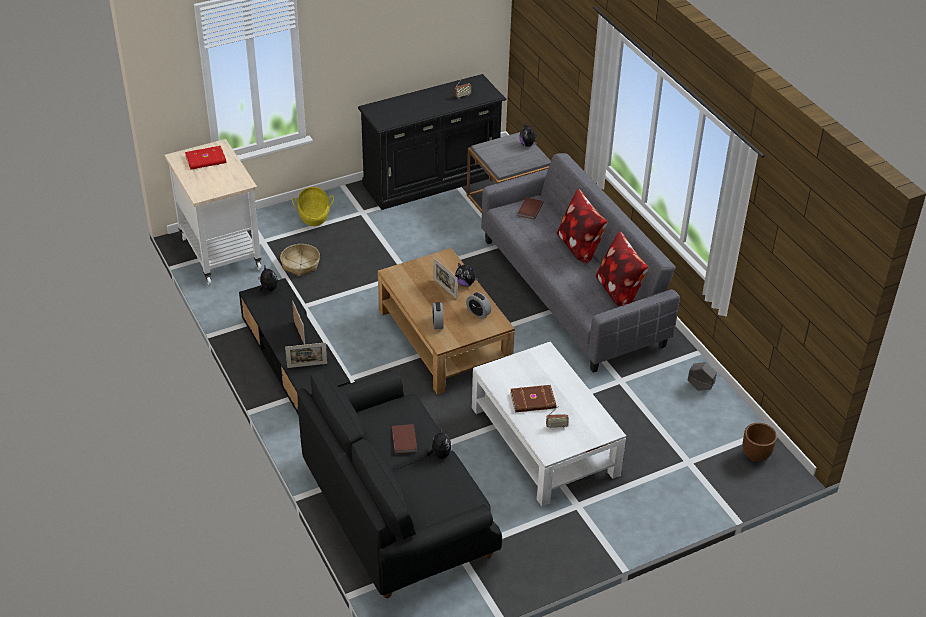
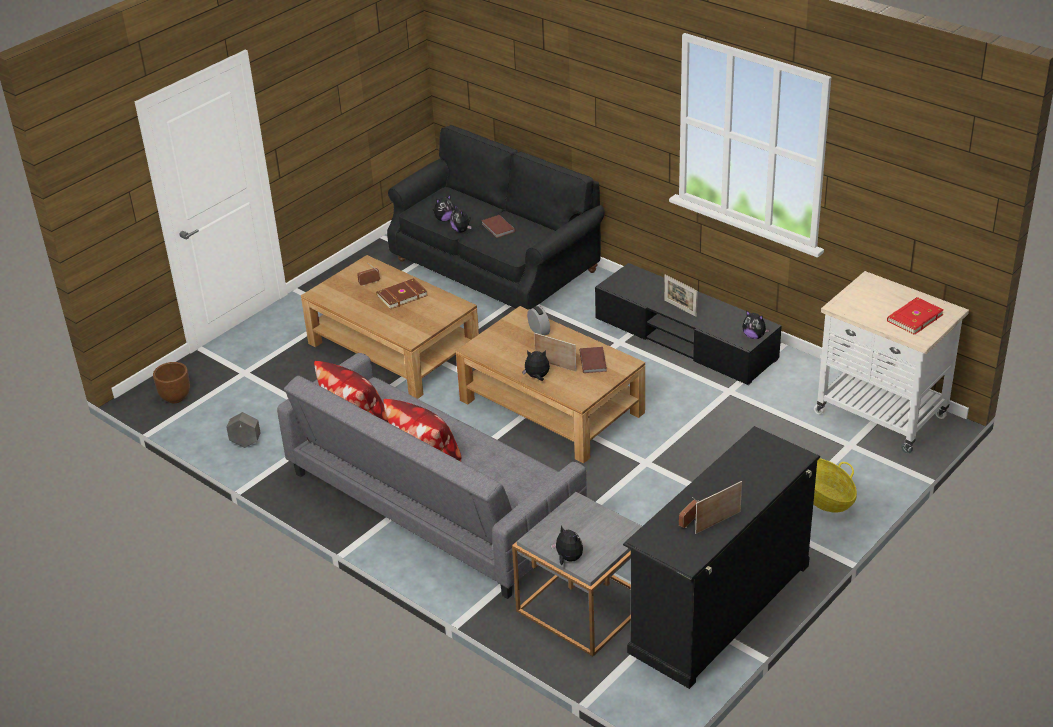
camera: 160 degrees right, 5 degrees down
basket [280,244,320,276] -> none
picture frame [285,342,327,368] -> picture frame moved to [695,481,742,534]
alarm clock [466,292,491,319] -> none
white coffee table [472,342,626,506] -> brown coffee table [301,255,479,399]
brown book [518,197,543,220] -> brown book moved to [580,347,607,373]
none -> plush toy [433,194,455,221]

